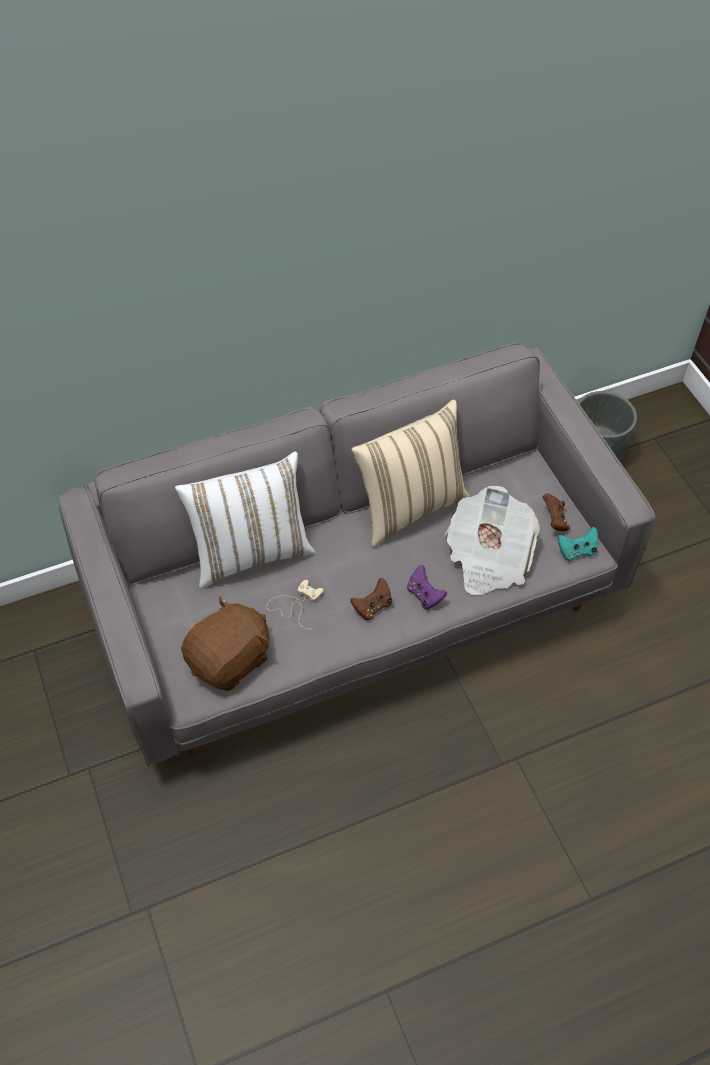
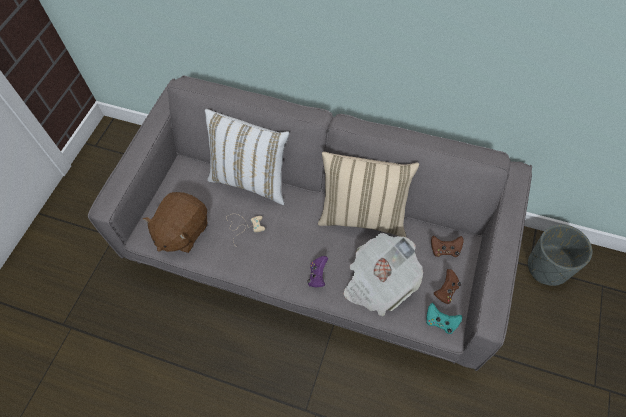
camera: 45 degrees right, 5 degrees up
brown plush toy [181,596,270,691] -> brown plush toy turned 120 degrees clockwise [143,192,207,253]
brown game controller [350,578,392,621] -> brown game controller moved to [431,236,463,257]

